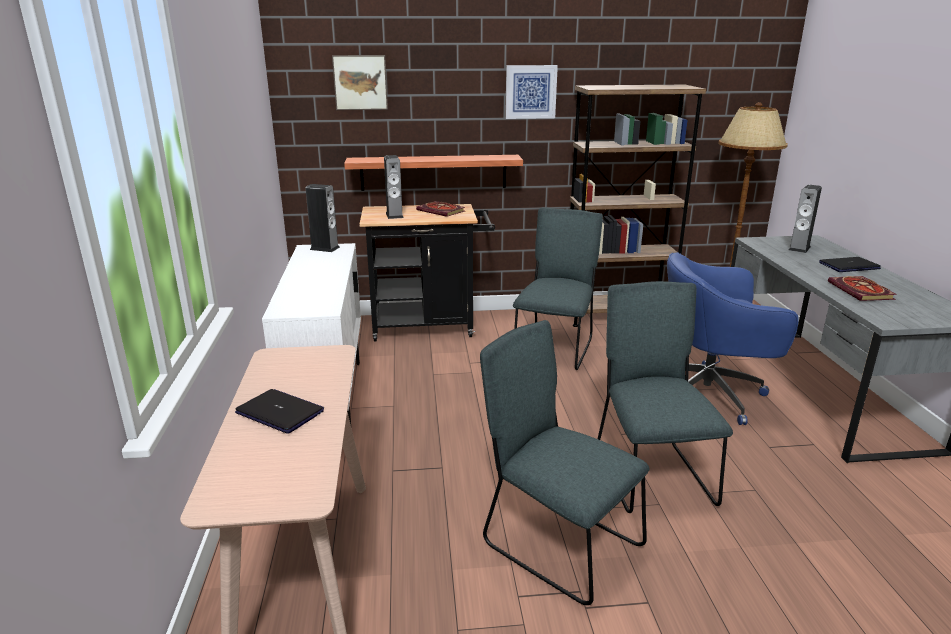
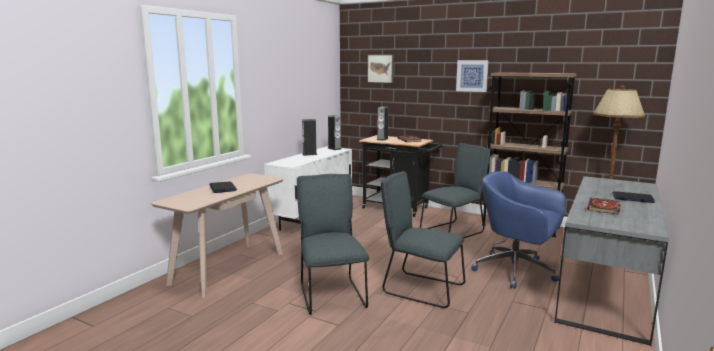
camera: 35 degrees right, 10 degrees down
shelf [344,155,523,191] -> none
grey chair [598,281,733,513] -> grey chair turned 90 degrees counterclockwise [381,171,465,308]
speaker [789,185,822,253] -> speaker moved to [302,119,317,156]

